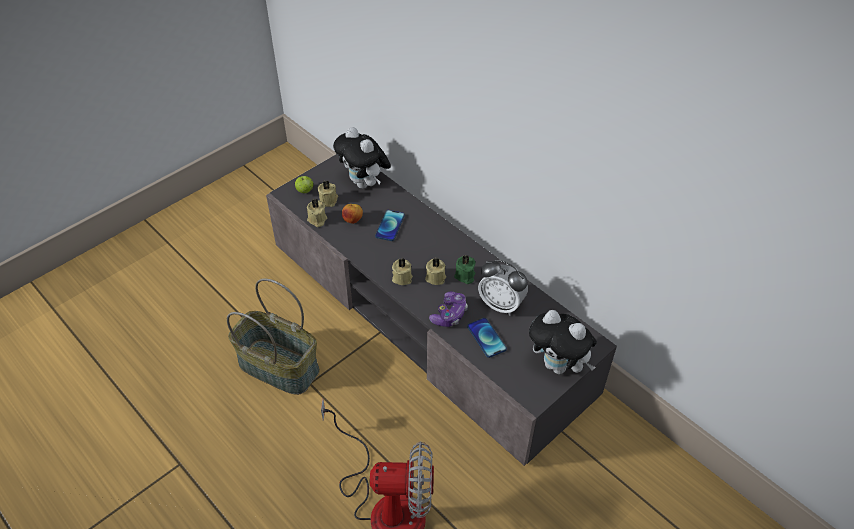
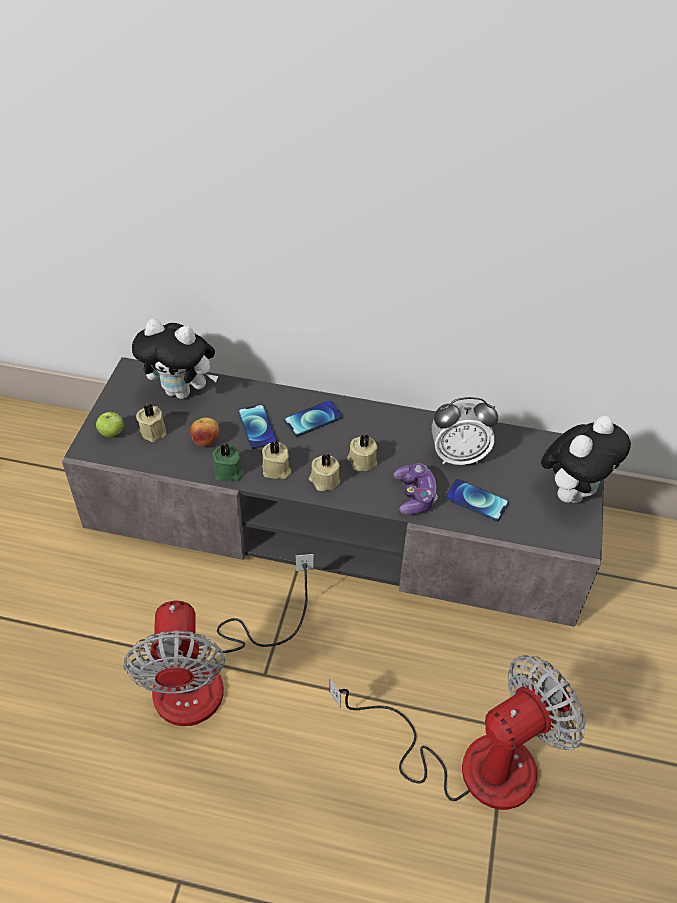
camera: 35 degrees left, 0 degrees up
basket [227,279,320,395] -> fan [123,554,314,726]
beige candle [307,199,327,227] -> beige candle moved to [262,441,291,479]
green candle [454,255,475,284] -> green candle moved to [212,443,244,481]
plush toy [529,310,597,374] -> plush toy turned 45 degrees counterclockwise [541,416,631,503]
none -> phone [284,400,342,437]

